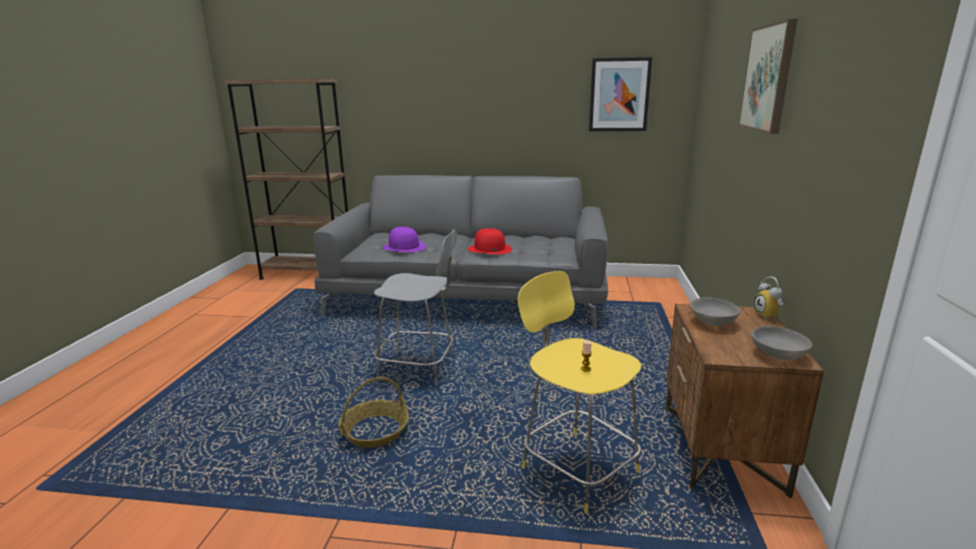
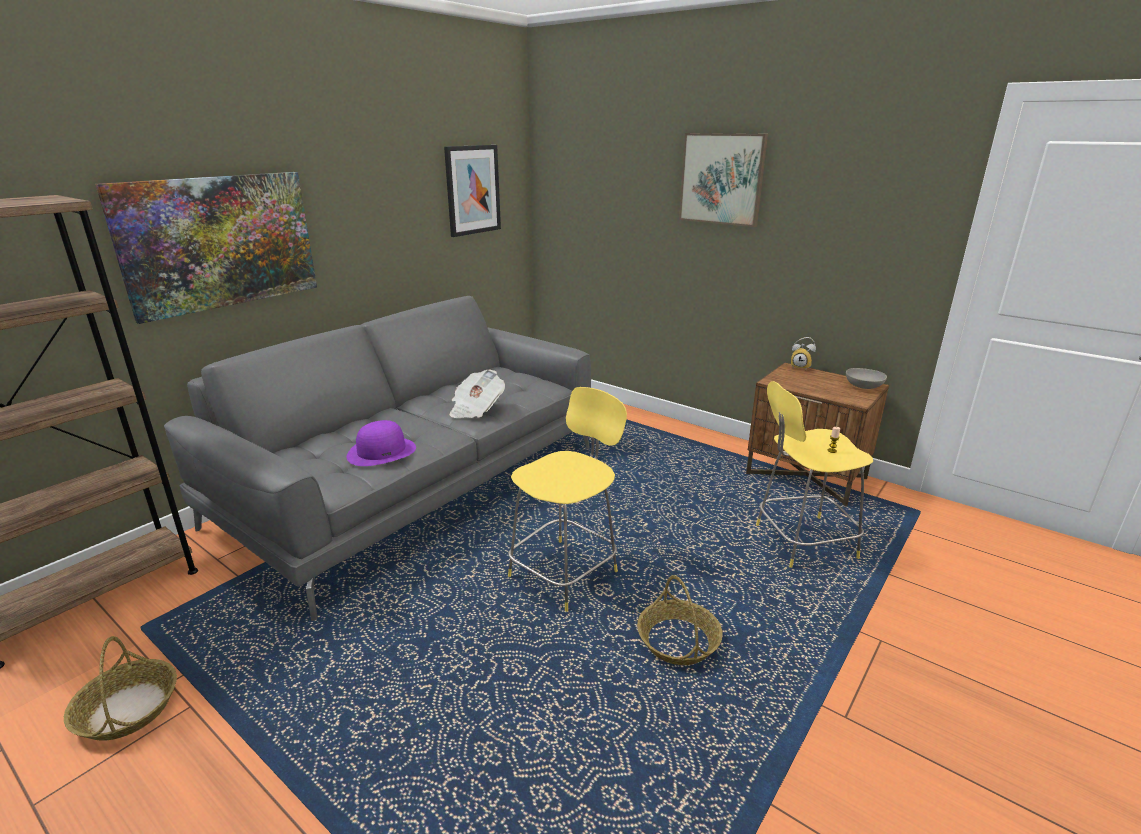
camera: 60 degrees left, 5 degrees up
grey stool [374,229,457,385] -> yellow stool [508,387,627,612]
red hat [468,228,512,254] -> newspaper [450,370,505,418]
grey bowl [690,298,740,326] -> none
none -> basket [64,636,177,741]
none -> picture [95,172,317,324]

